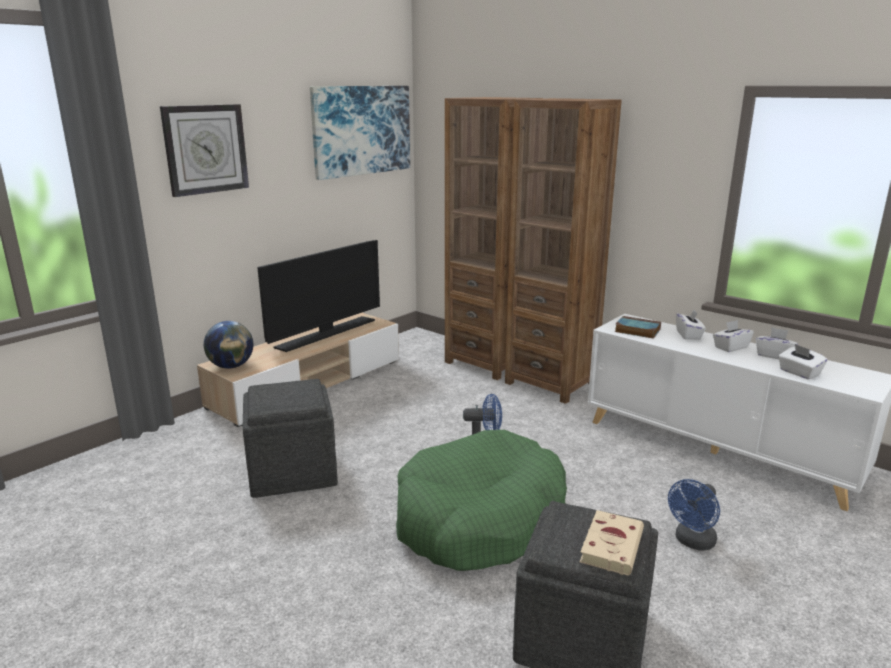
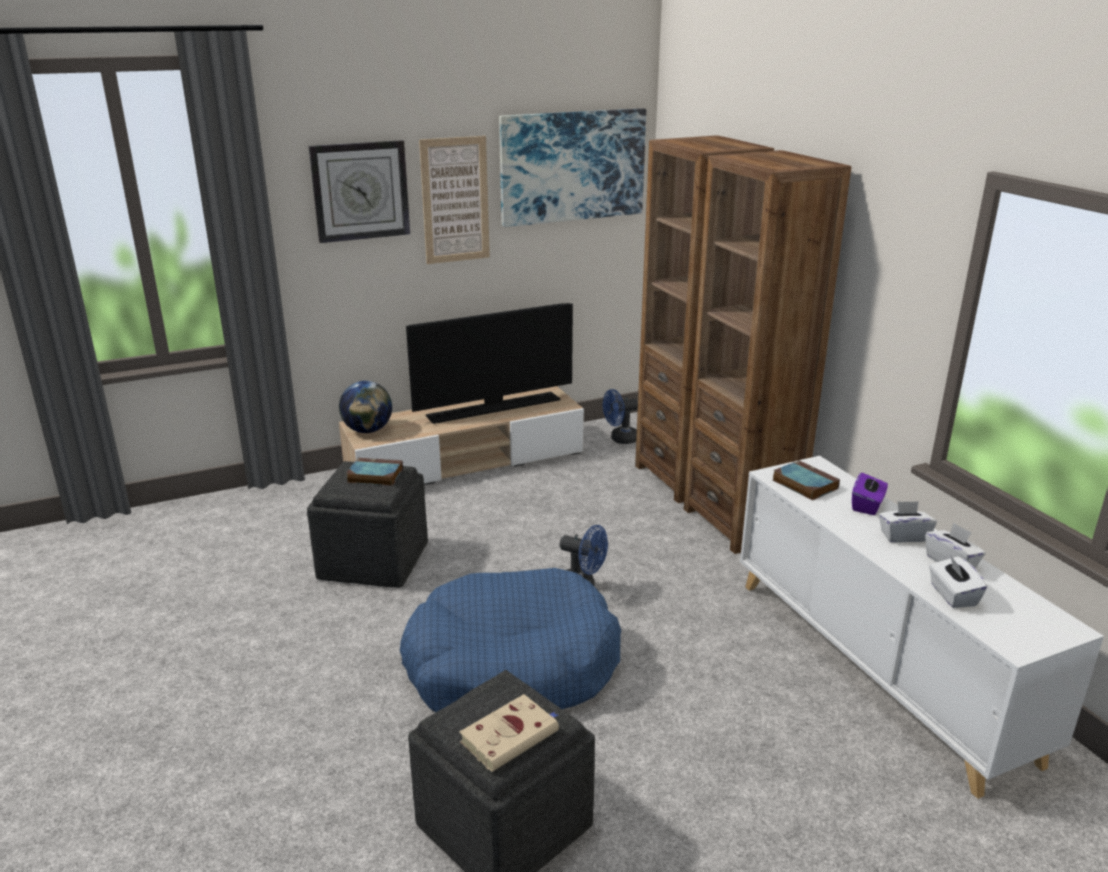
camera: 25 degrees right, 5 degrees up
green dog bed [396,430,567,571] -> blue dog bed [400,568,621,712]
blue fan [668,479,720,551] -> blue fan moved to [603,389,638,444]
white tissue box [676,310,706,340] -> purple tissue box [852,473,888,515]
none -> book [346,458,403,486]
none -> picture [419,136,490,264]

